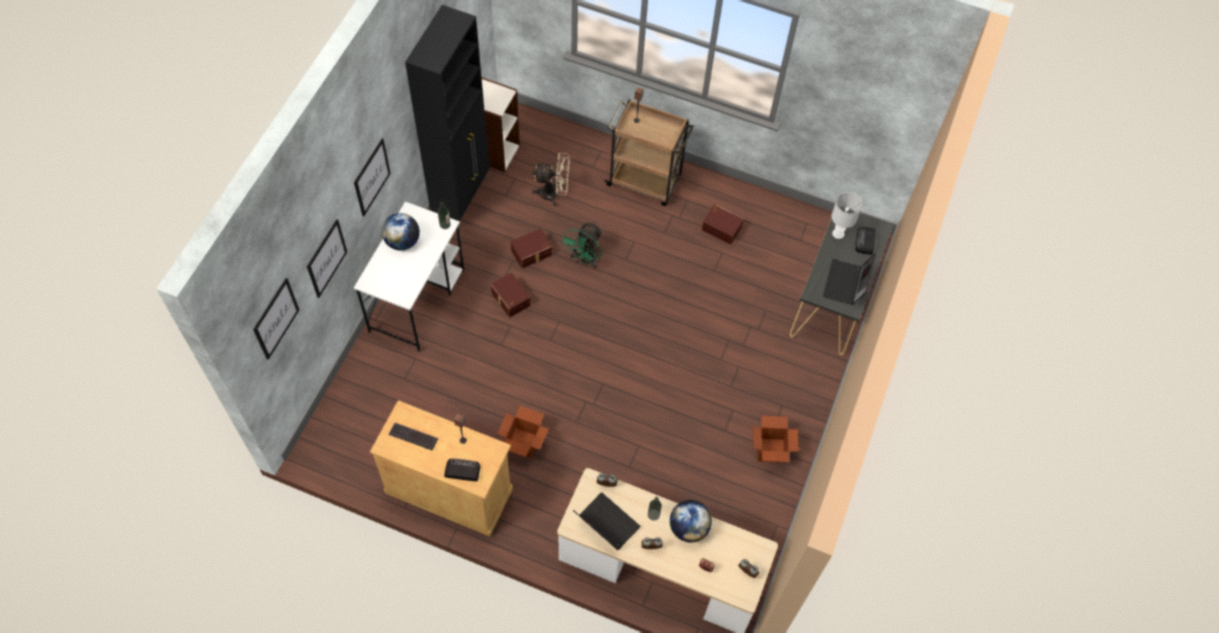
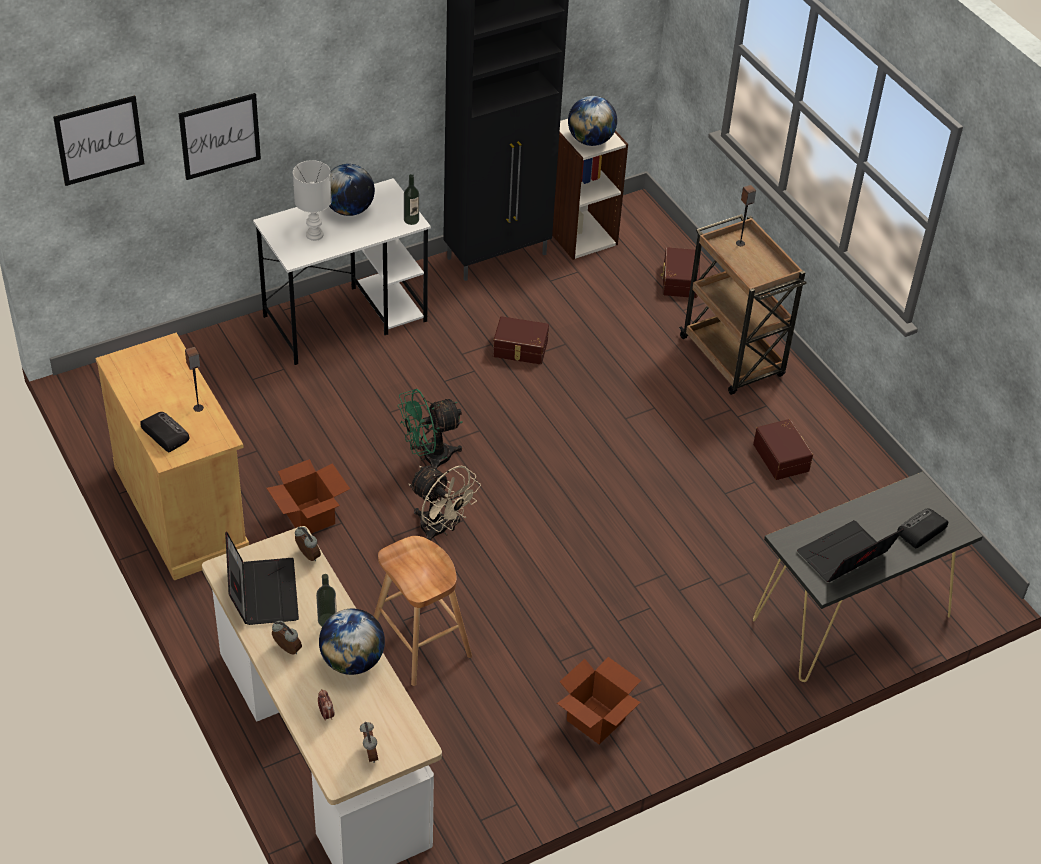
camera: 40 degrees right, 15 degrees down
picture [354,139,391,216] -> none
keyboard [388,423,438,450] -> none
brown storage box [491,273,531,317] -> brown storage box moved to [661,247,700,298]
beige fan [532,153,570,206] -> beige fan moved to [409,466,481,540]
green fan [560,222,602,269] -> green fan moved to [398,389,462,469]
white table lamp [832,192,862,239] -> white table lamp moved to [293,160,332,241]
none -> brown stool [374,536,472,686]
none -> globe [568,96,617,146]

